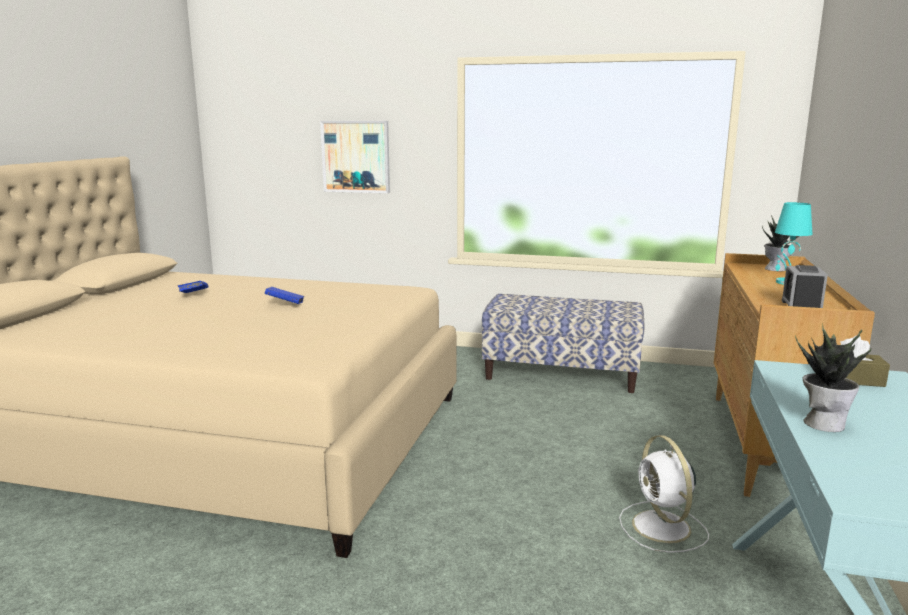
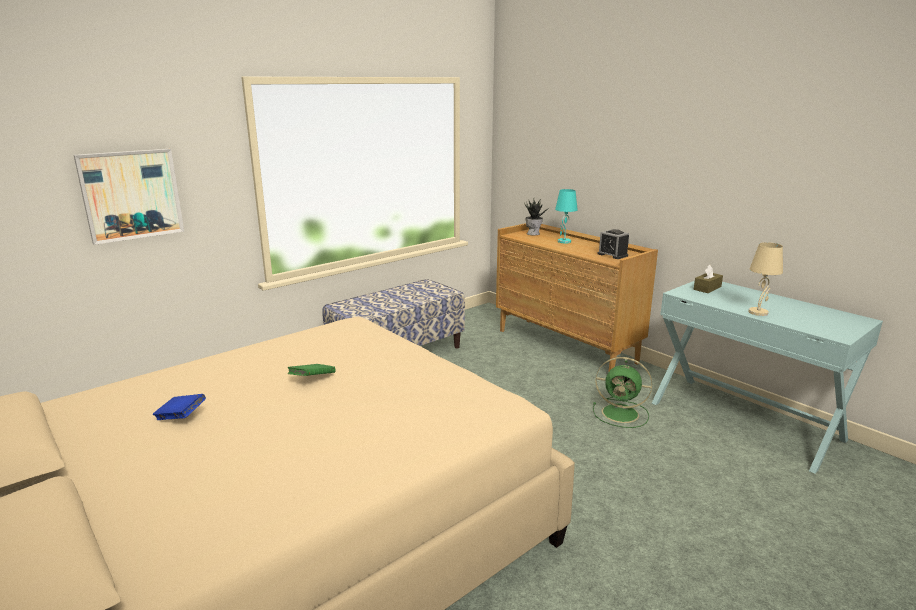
camera: 55 degrees left, 5 degrees up
blue book [265,287,304,304] -> green book [288,364,335,376]
white fan [619,435,709,553] -> green fan [593,357,652,428]
potted plant [795,323,871,432] -> beige table lamp [748,242,783,316]

